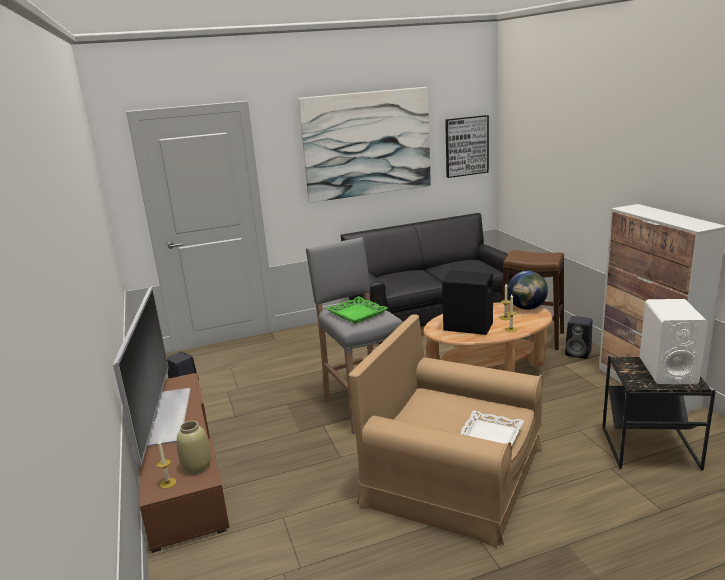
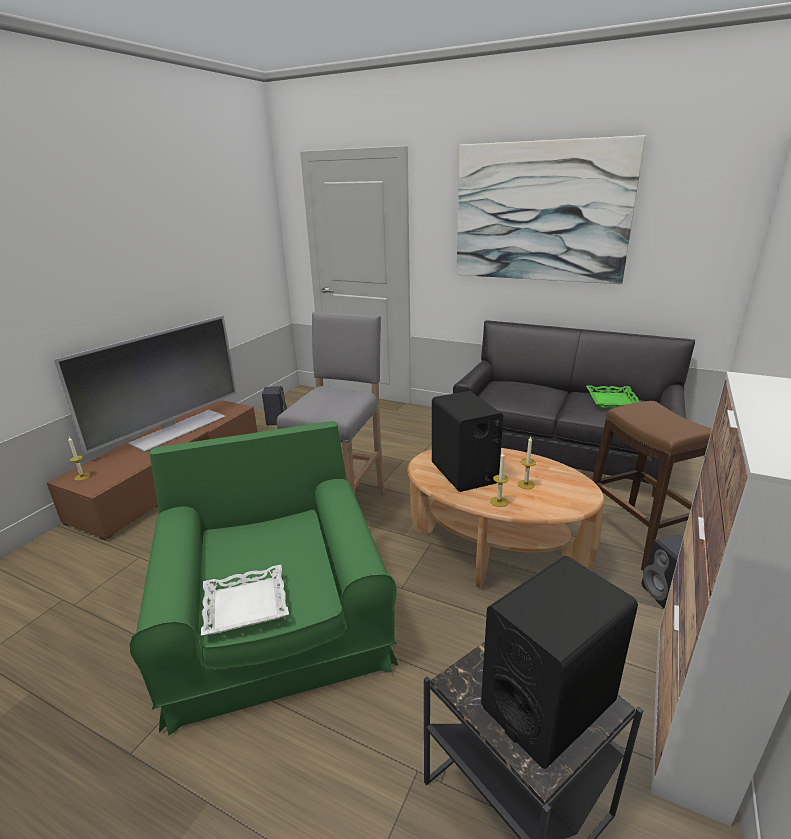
camera: 45 degrees right, 5 degrees up
beige vase [177,421,211,474] -> none
green tray [326,296,388,324] -> green tray moved to [586,385,640,408]
brown armchair [349,314,543,549] -> green armchair [130,421,398,735]
picture [445,115,489,178] -> none
globe [507,271,548,310] -> none
white speaker [639,299,708,385] -> black speaker [481,556,638,769]

